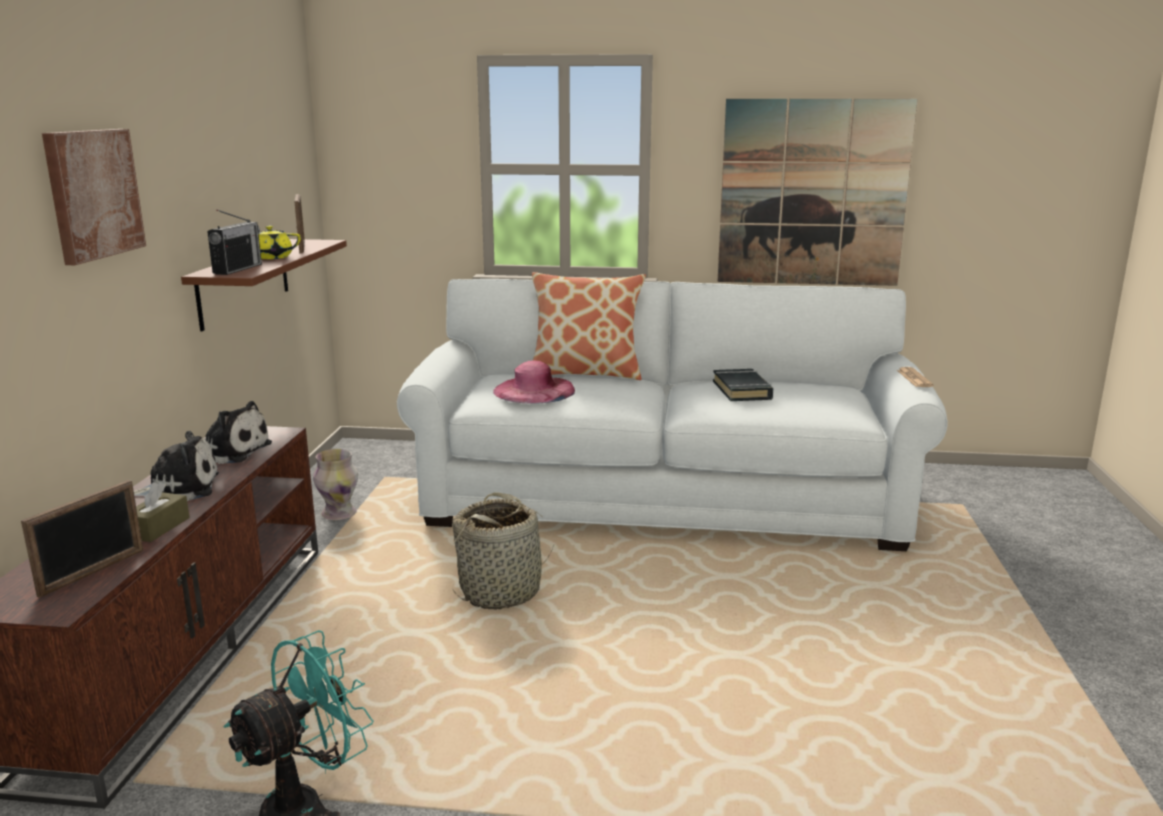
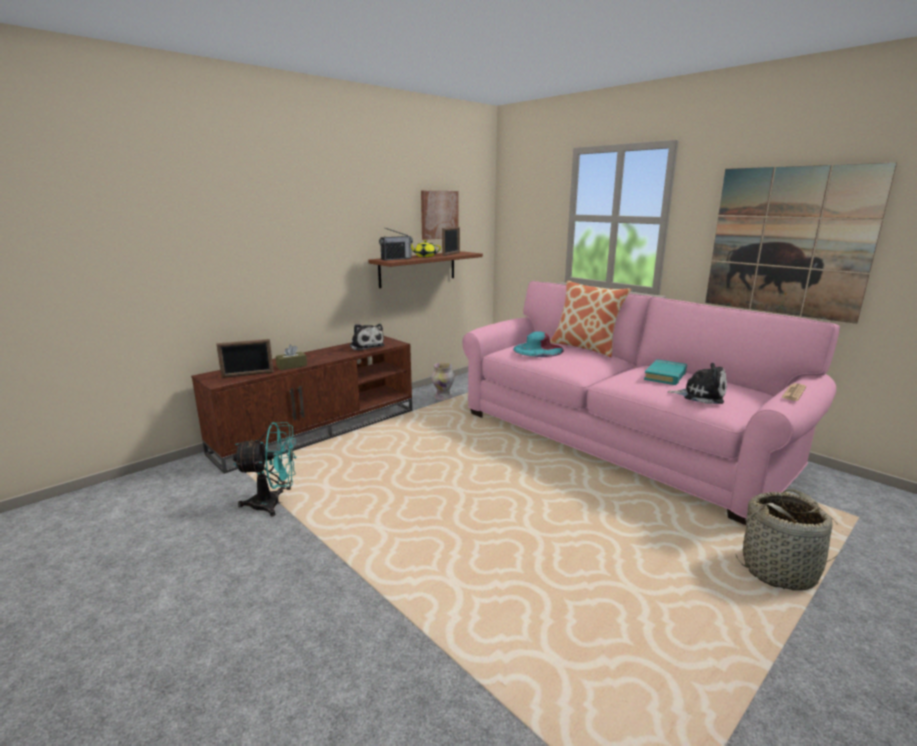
camera: 40 degrees right, 0 degrees up
picture [42,129,146,265] -> picture moved to [421,191,459,240]
plush toy [134,431,219,501] -> plush toy moved to [667,363,727,404]
white sofa [397,279,948,551] -> pink sofa [462,281,840,525]
basket [452,492,554,609] -> basket moved to [735,489,843,591]
pink hat [493,360,575,403] -> turquoise hat [513,331,564,357]
black book [713,369,773,401] -> turquoise book [644,359,687,385]

